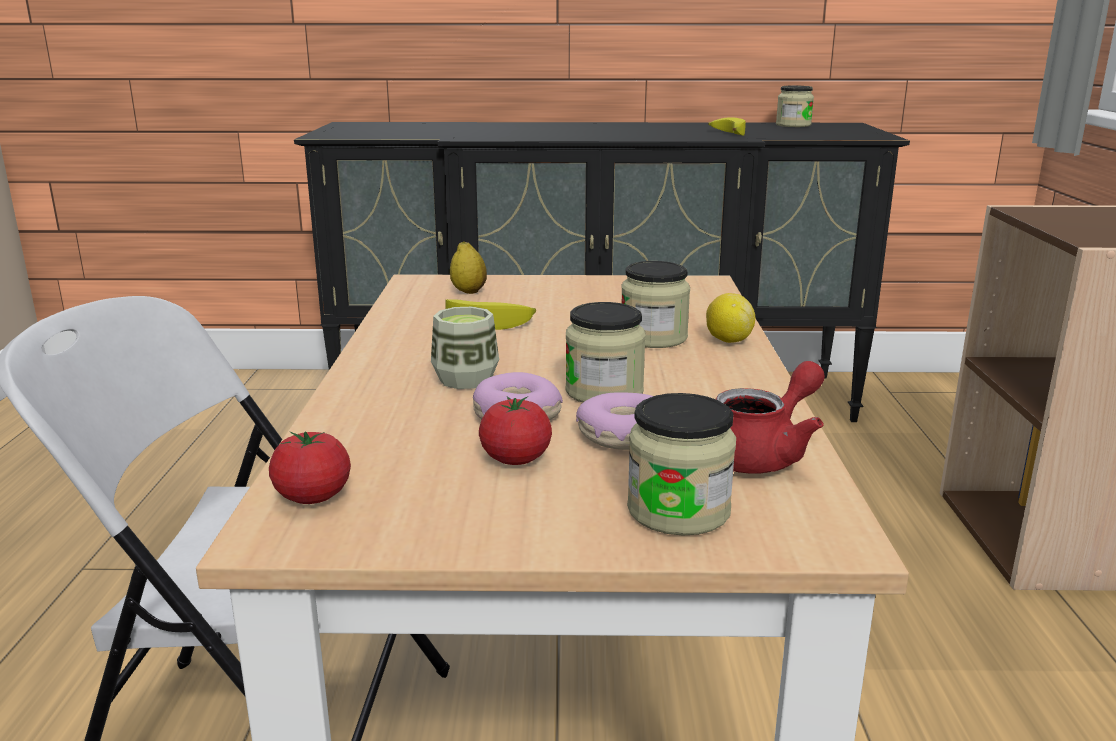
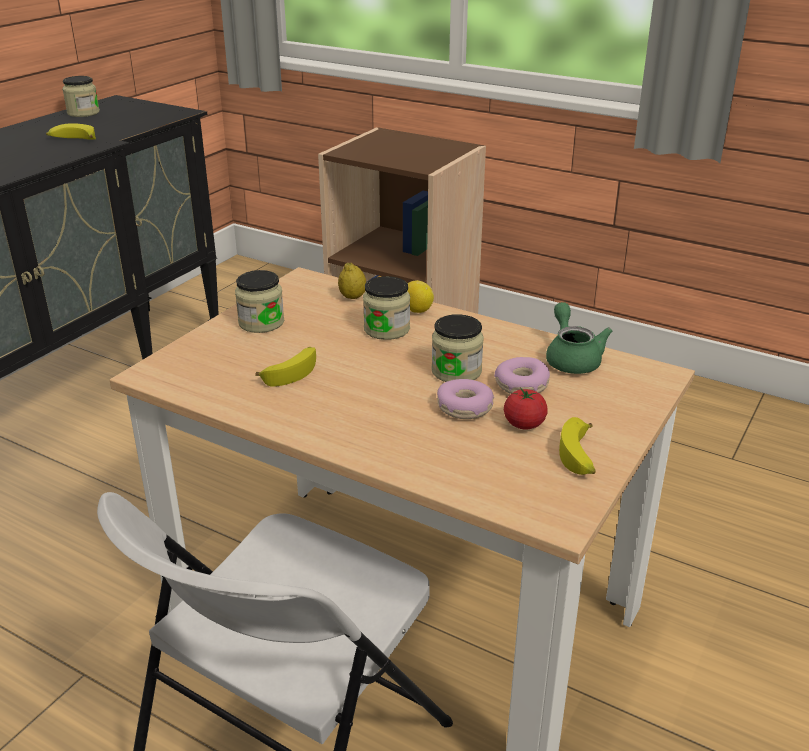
camera: 60 degrees left, 10 degrees up
tomato [269,431,351,504] -> none
cup [431,307,499,389] -> none
lemon [450,241,487,294] -> lemon moved to [338,263,366,299]
jar [627,393,736,536] -> jar moved to [235,270,284,333]
red teapot [716,361,825,473] -> green teapot [546,302,613,374]
none -> banana [559,417,596,475]

